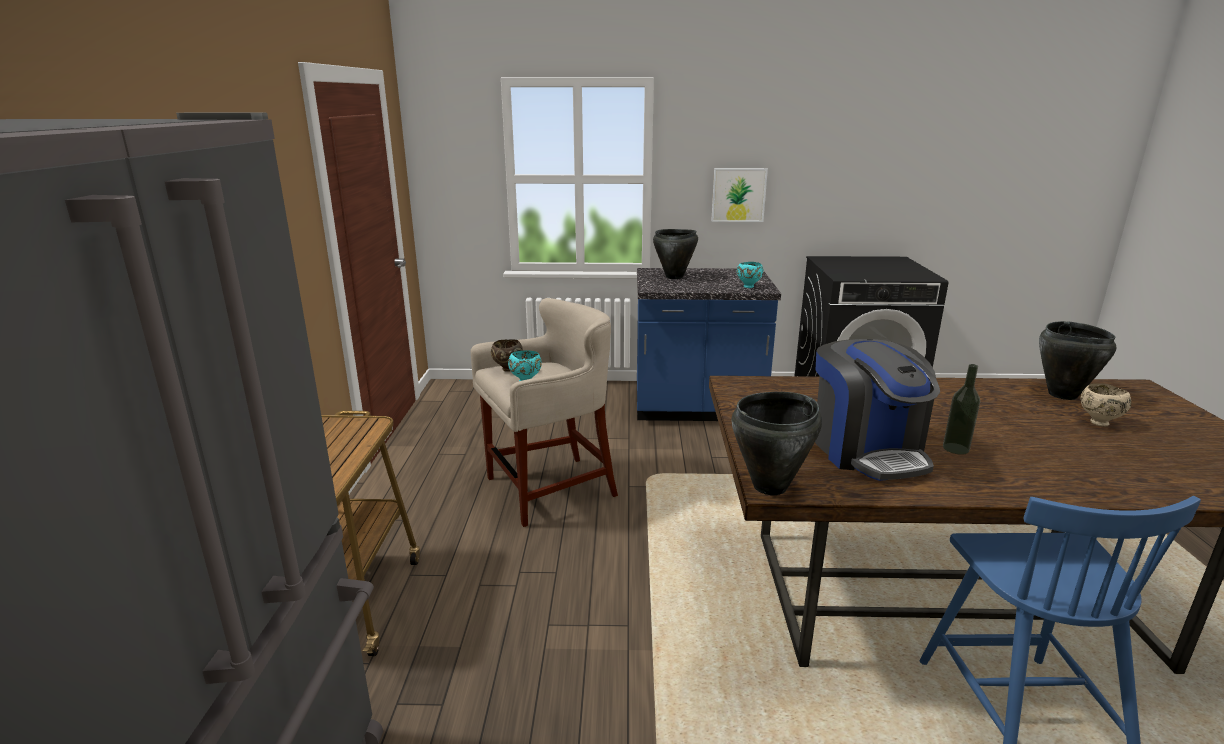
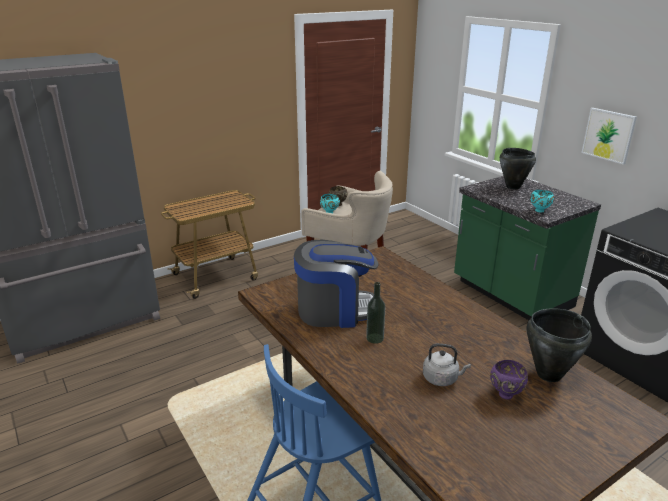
camera: 55 degrees right, 5 degrees up
blue counter [637,268,781,421] -> green counter [454,176,601,320]
black cooking pot [732,392,822,495] -> none
coffee machine [815,339,940,481] -> coffee machine turned 135 degrees counterclockwise [294,240,378,328]
beige bowl [1081,383,1132,427] -> purple bowl [490,360,528,400]
none -> grey kettle [423,343,471,386]

